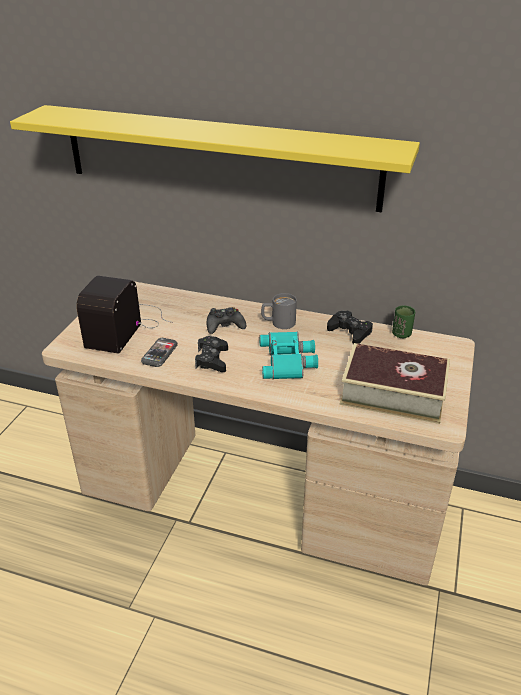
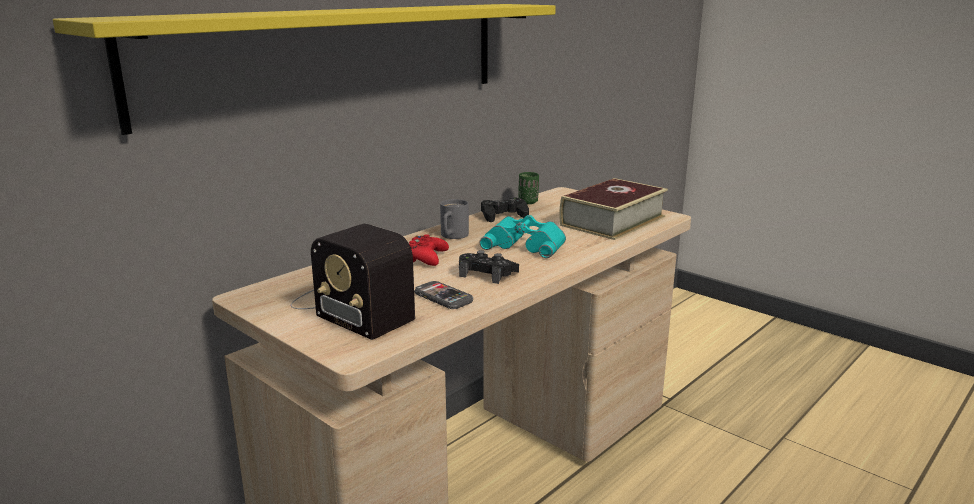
camera: 65 degrees left, 15 degrees down
black game controller [207,307,246,334] -> red game controller [409,234,449,266]

